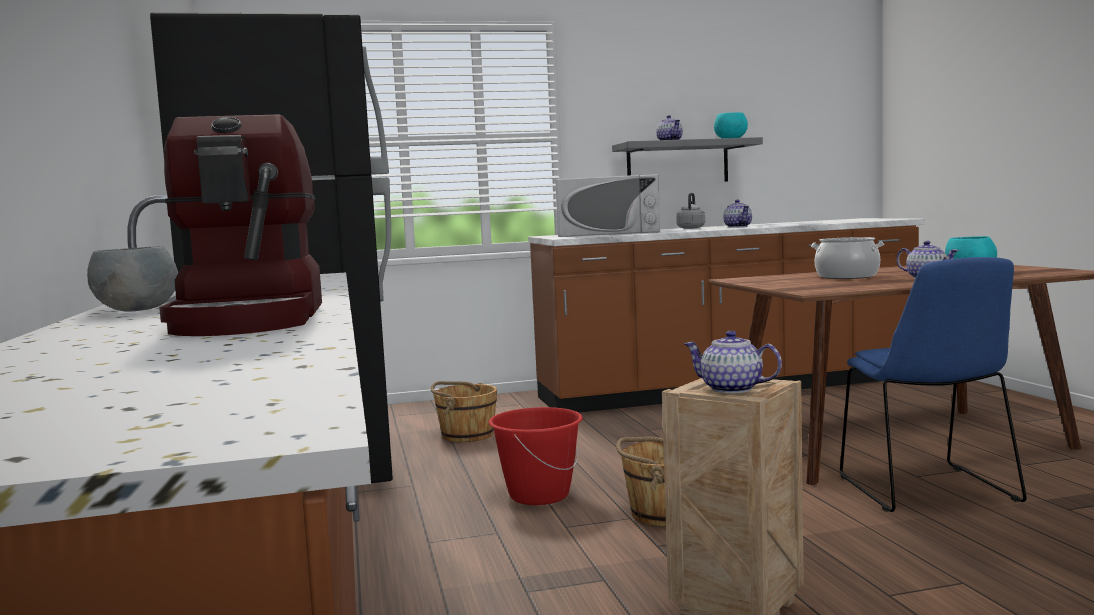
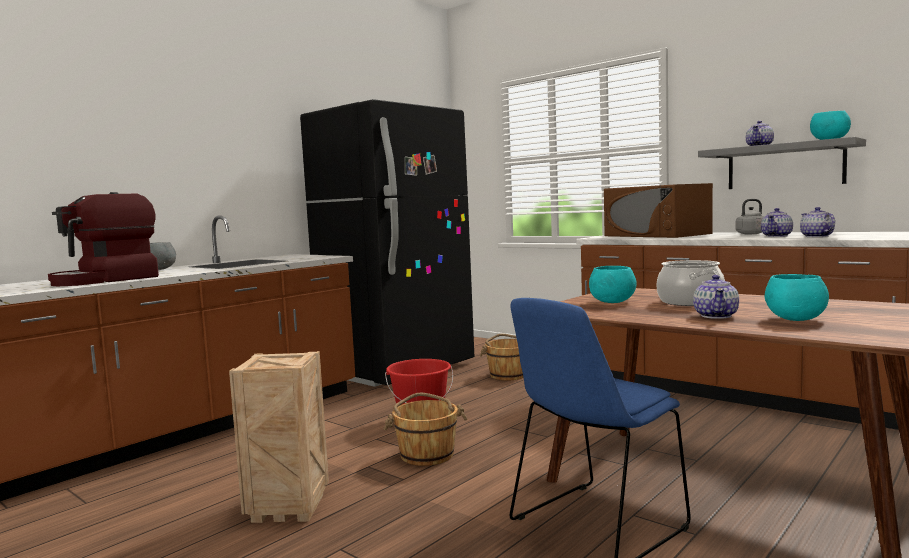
camera: 55 degrees right, 0 degrees up
white microwave [556,174,660,237] -> brown microwave [604,183,713,238]
teapot [684,331,782,394] -> teapot moved to [800,207,835,237]
none -> turquoise bowl [589,266,637,303]

